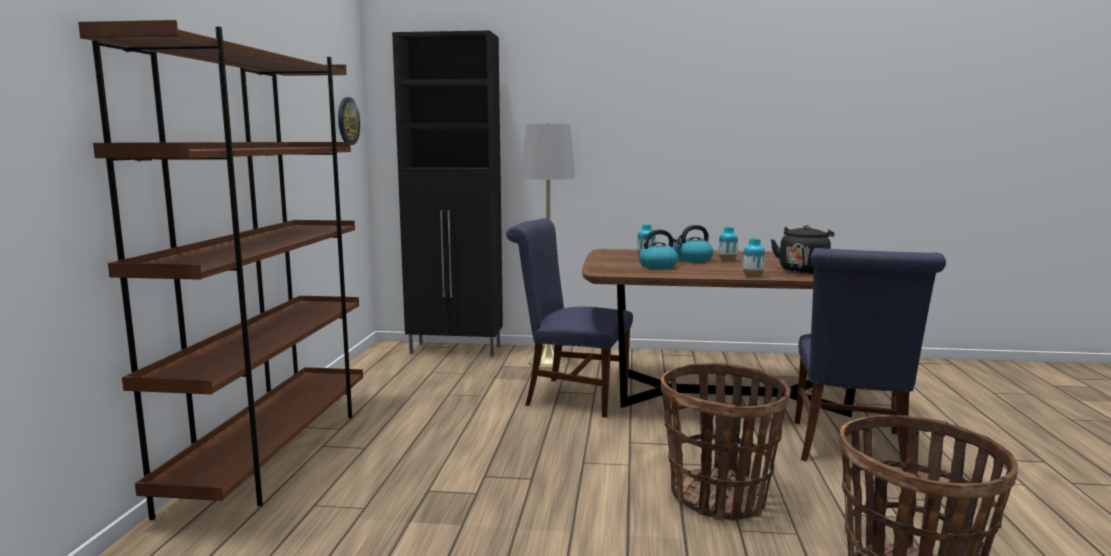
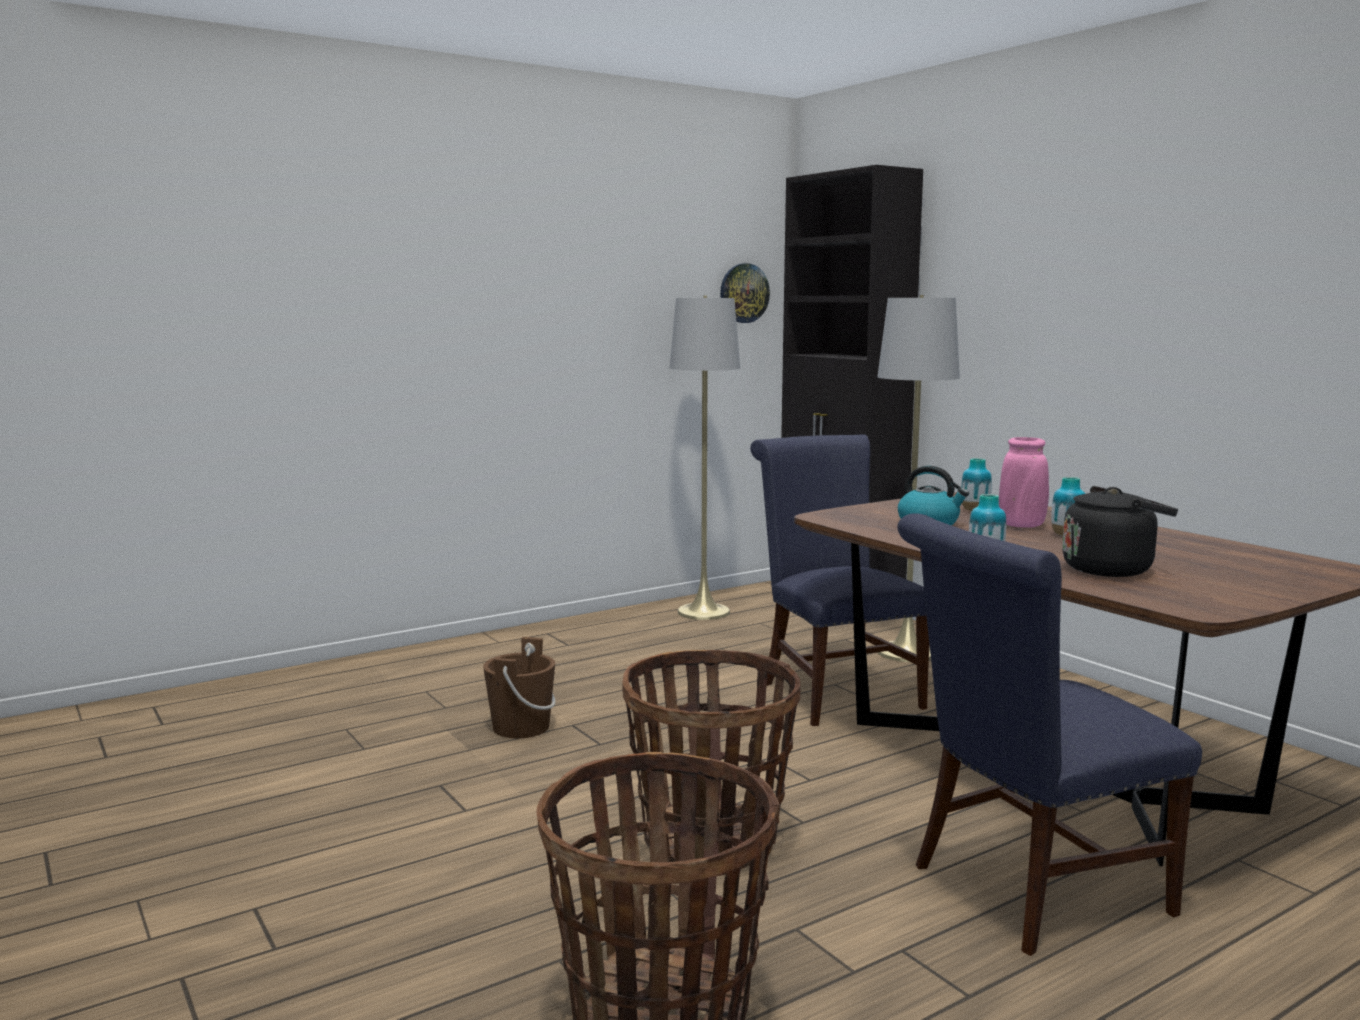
camera: 50 degrees right, 0 degrees up
brown bookcase [78,20,363,520] -> none
kettle [675,225,713,262] -> pink vase [999,437,1049,528]
none -> brown bucket [483,637,556,738]
none -> grey floor lamp [670,296,740,620]

